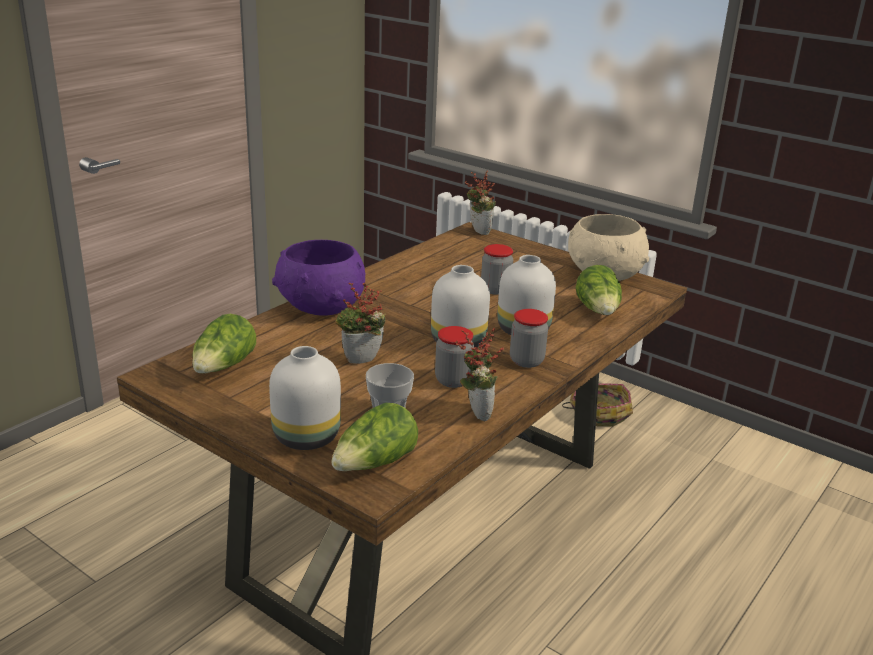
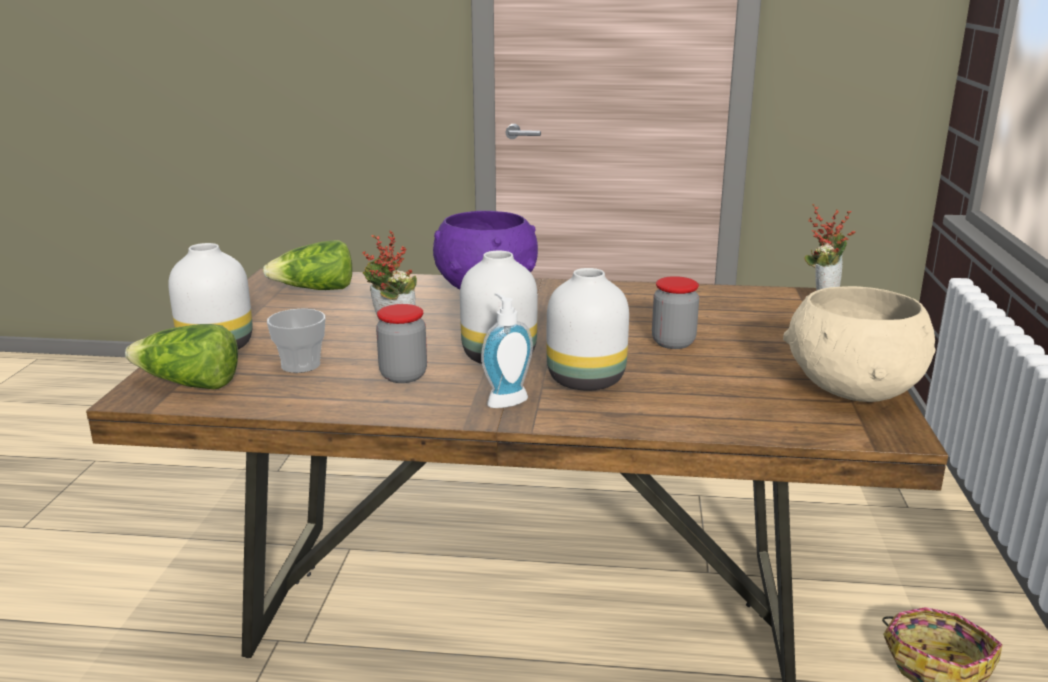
camera: 60 degrees right, 5 degrees down
potted plant [455,328,504,421] -> none
jar [510,309,548,368] -> soap dispenser [481,293,533,408]
lettuce [576,265,622,315] -> none

